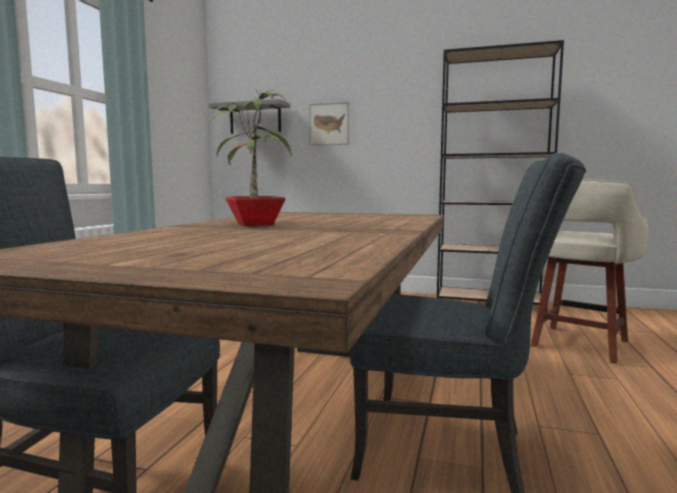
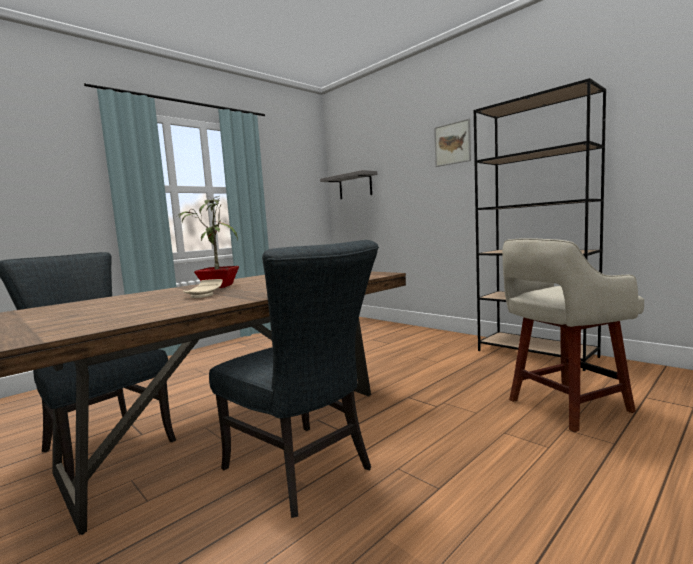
camera: 30 degrees right, 0 degrees up
picture [309,102,349,146] -> picture moved to [434,119,471,167]
none -> beige plate [183,279,223,298]

